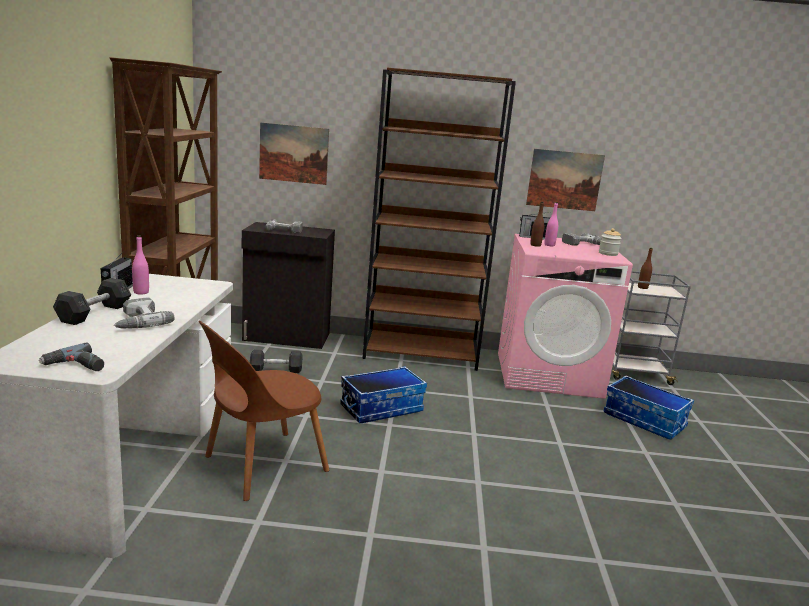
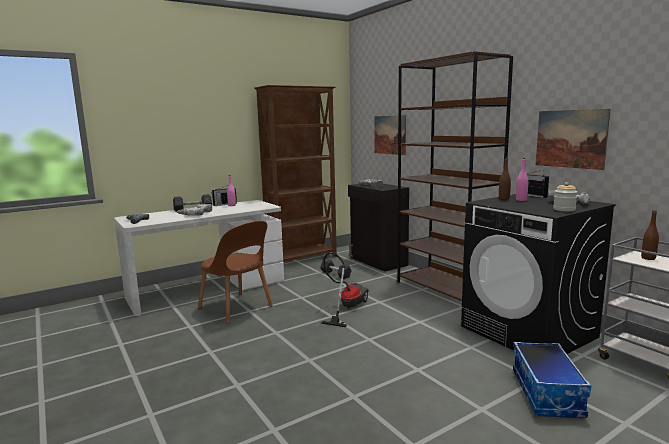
camera: 55 degrees right, 5 degrees down
brown chair [199,321,329,501] -> brown chair turned 150 degrees counterclockwise [198,221,273,324]
storage box [340,366,427,423] -> vacuum cleaner [321,252,369,327]
pink washing machine [498,234,633,399] -> black washing machine [461,194,616,354]

